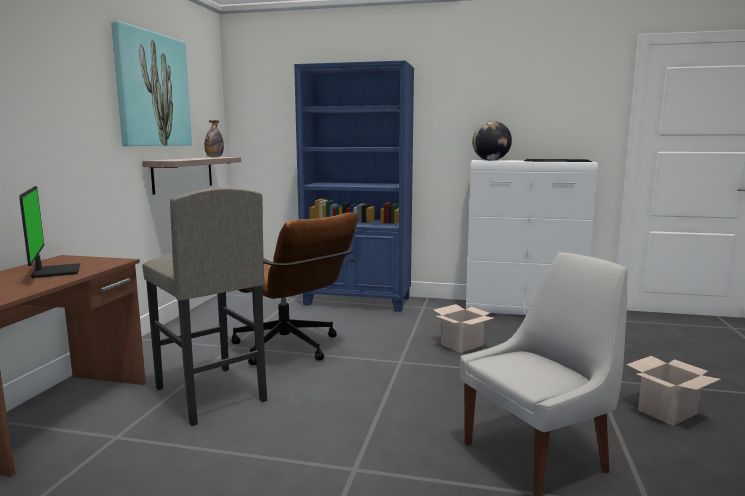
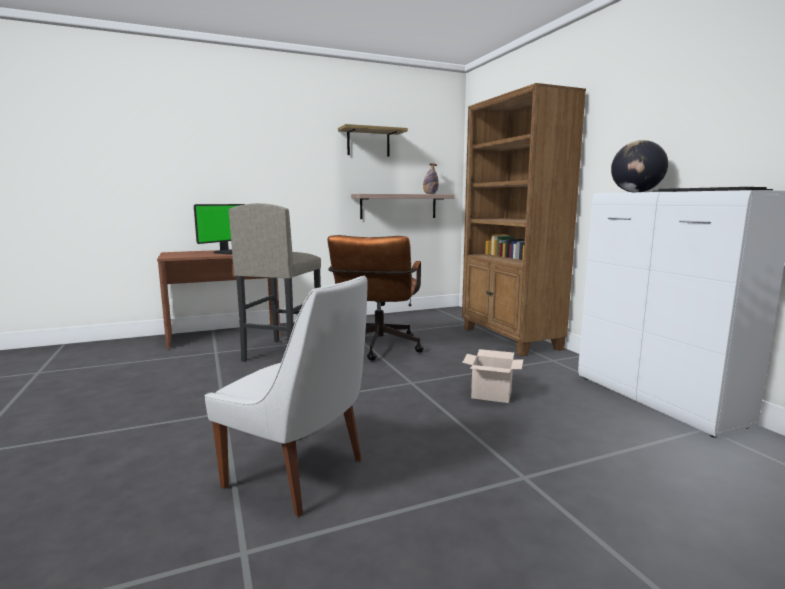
camera: 55 degrees right, 0 degrees up
picture [111,21,192,146] -> shelf [338,124,408,157]
blue bookcase [294,60,414,312] -> brown bookcase [462,83,586,356]
cardboard box [626,356,721,426] -> none

